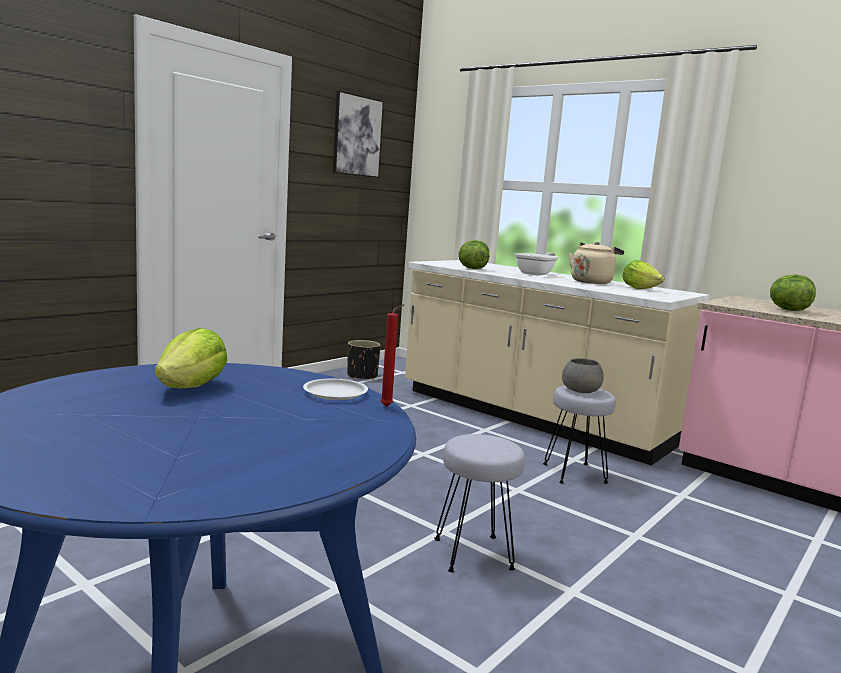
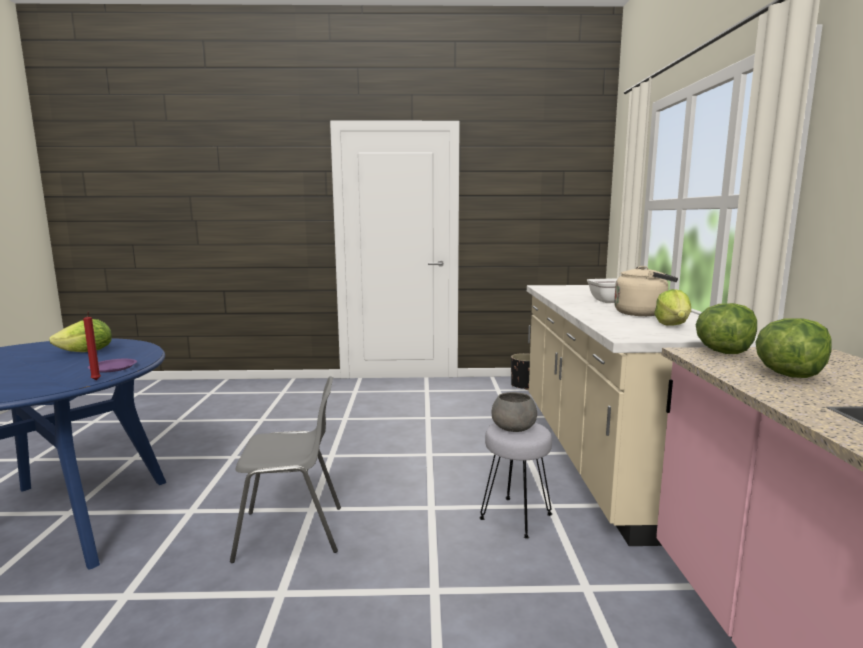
camera: 50 degrees right, 0 degrees up
white plate [303,379,368,400] -> purple plate [88,359,137,372]
picture [333,90,384,178] -> none
grey stool [434,434,525,573] -> grey chair [230,376,341,563]
lettuce [458,240,489,269] -> lettuce moved to [696,303,757,354]

